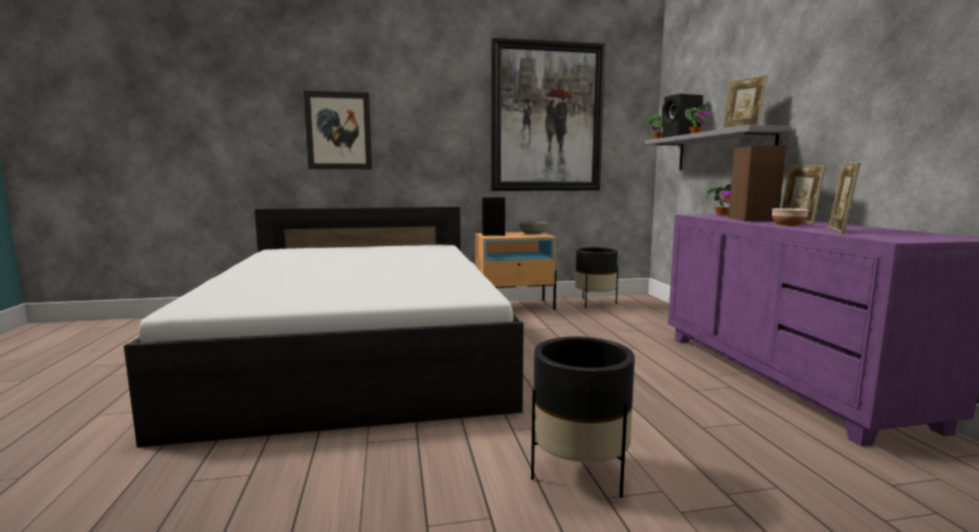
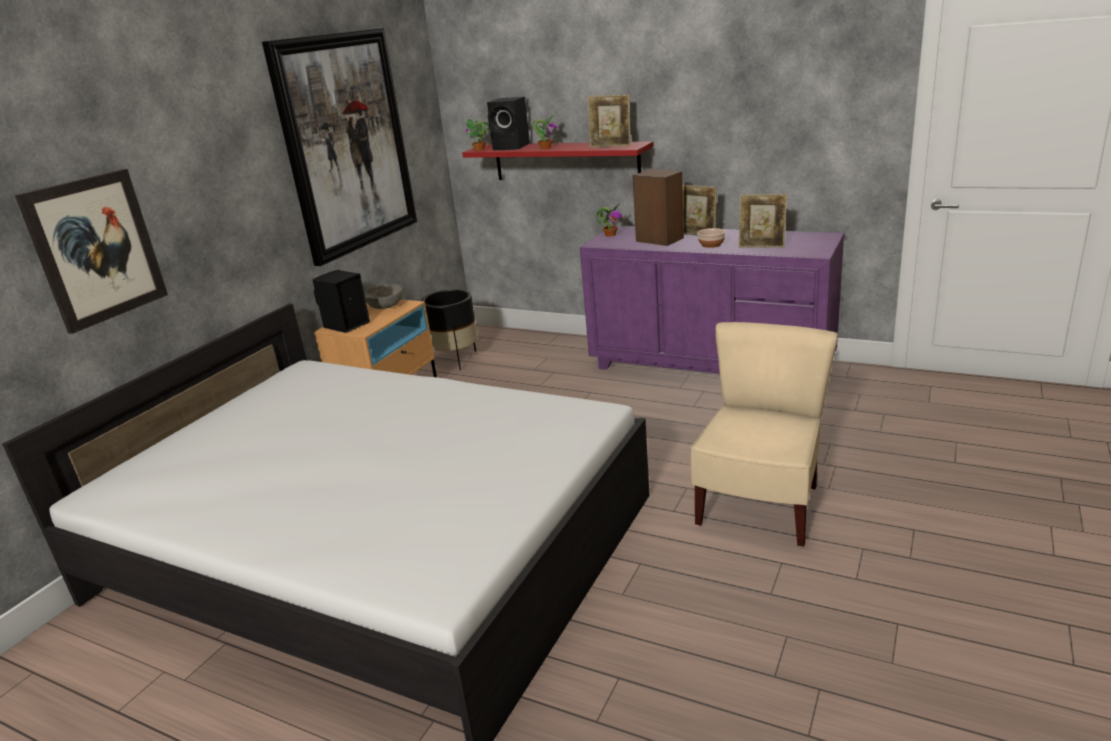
camera: 50 degrees left, 15 degrees up
black planter [531,337,635,498] -> beige chair [691,322,838,547]
grey shelf [644,125,791,171] -> red shelf [462,141,654,180]
picture frame [828,163,861,234] -> picture frame turned 45 degrees counterclockwise [739,194,787,248]

